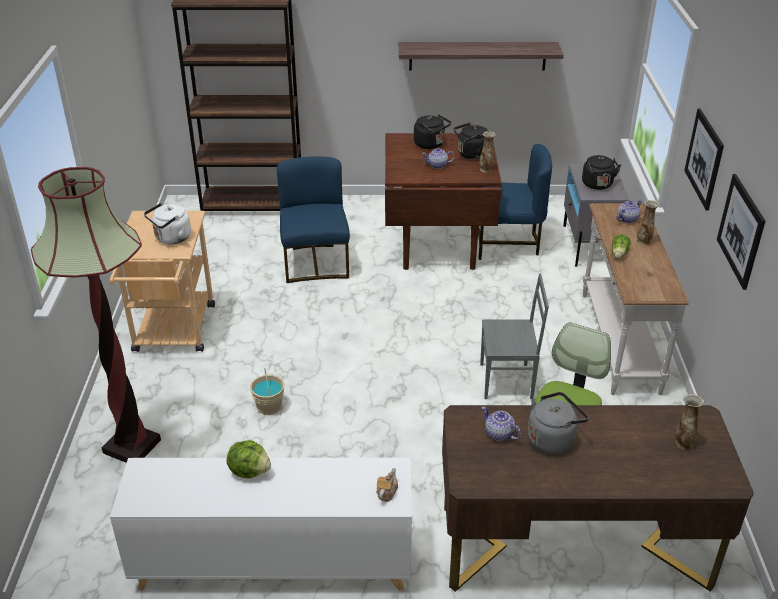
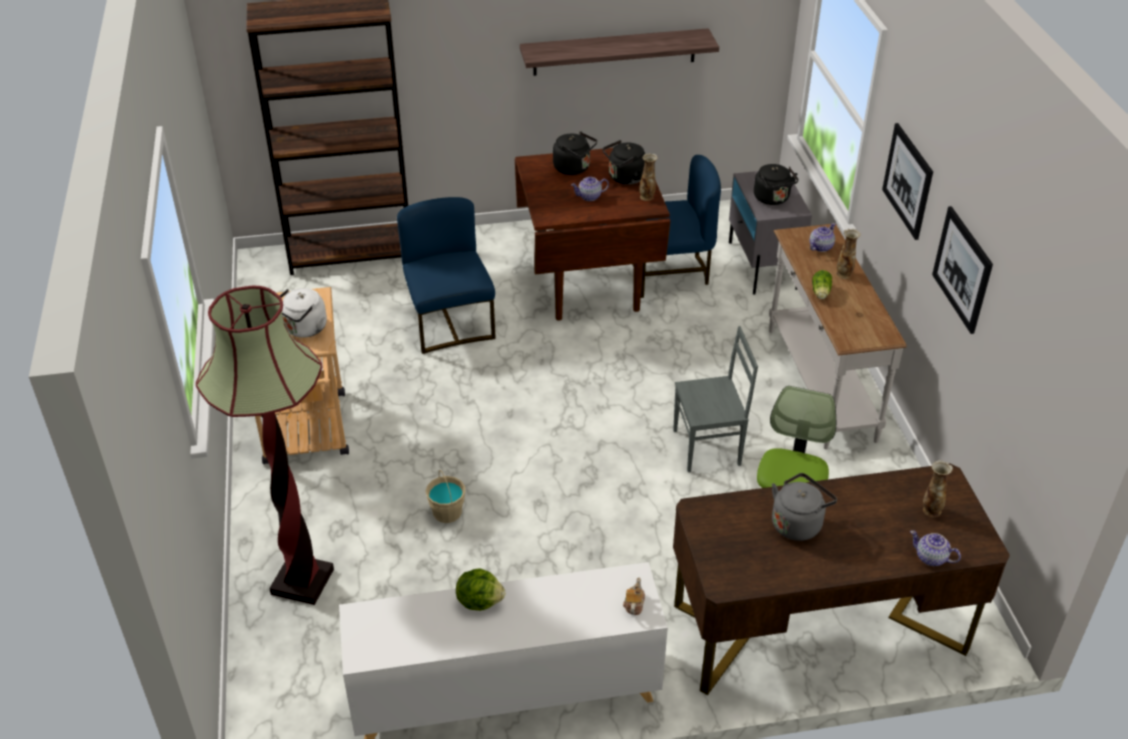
camera: 10 degrees left, 5 degrees up
teapot [481,407,521,441] -> teapot moved to [910,530,961,566]

